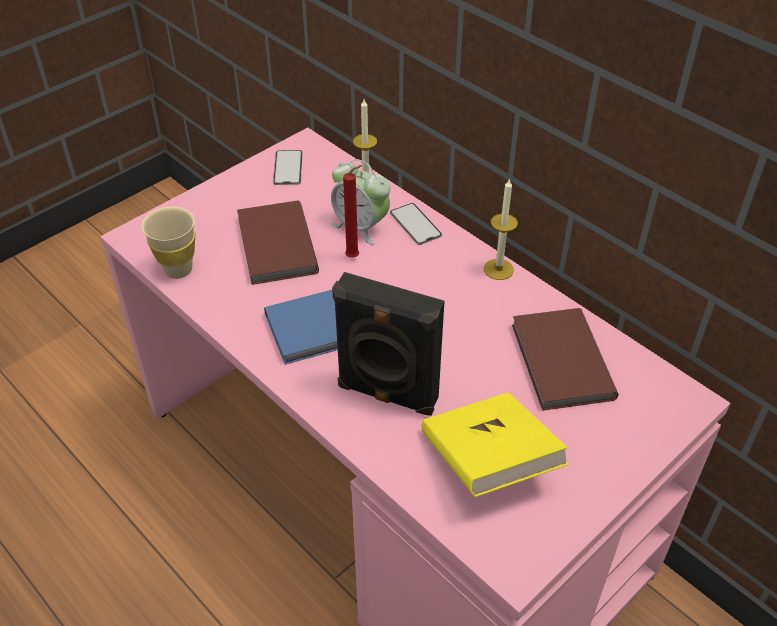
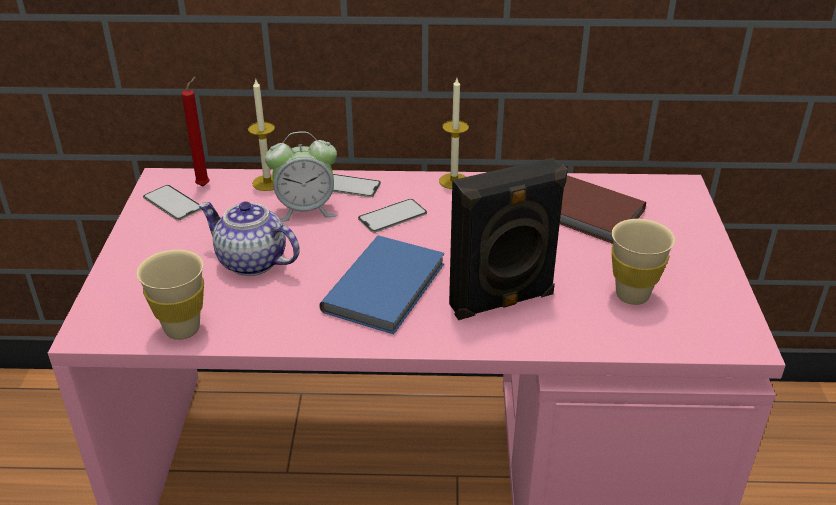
camera: 45 degrees left, 10 degrees down
brown book [237,201,319,285] -> teapot [199,201,300,276]
red candle [343,165,362,258] -> red candle moved to [181,77,210,186]
yellow book [421,392,569,497] -> beige cup [611,219,675,305]
none -> phone [358,199,427,233]

